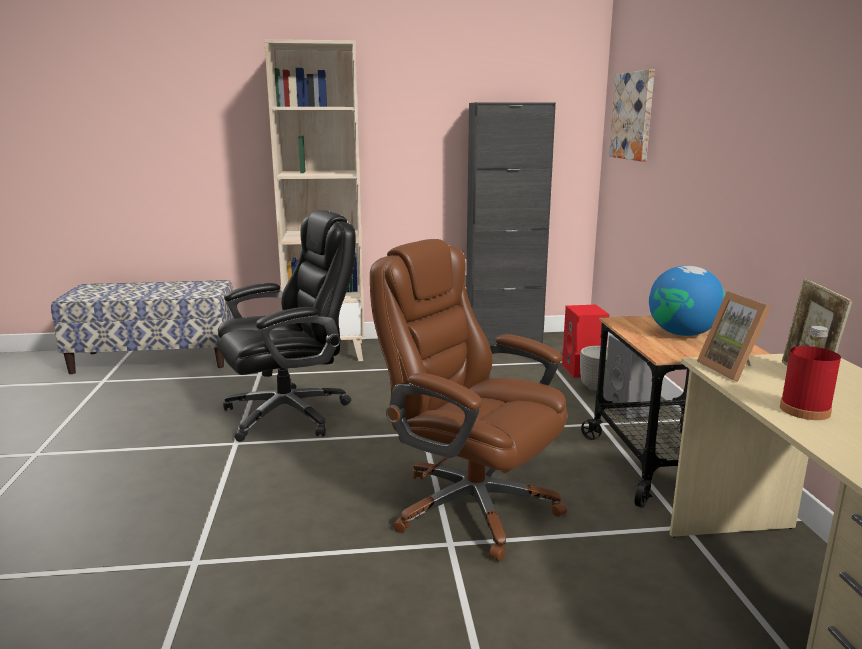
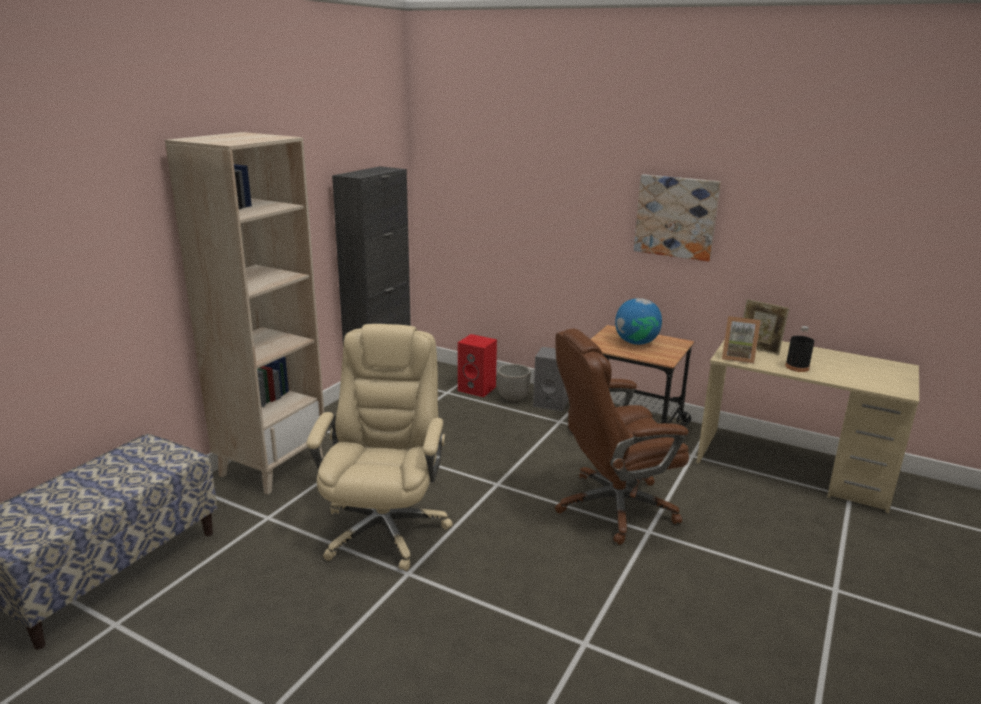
camera: 55 degrees left, 5 degrees up
black office chair [217,210,356,442] -> beige office chair [306,324,453,571]
picture [609,69,655,161] -> picture moved to [634,174,721,261]
red bottle [780,326,841,420] -> black bottle [785,326,814,372]

